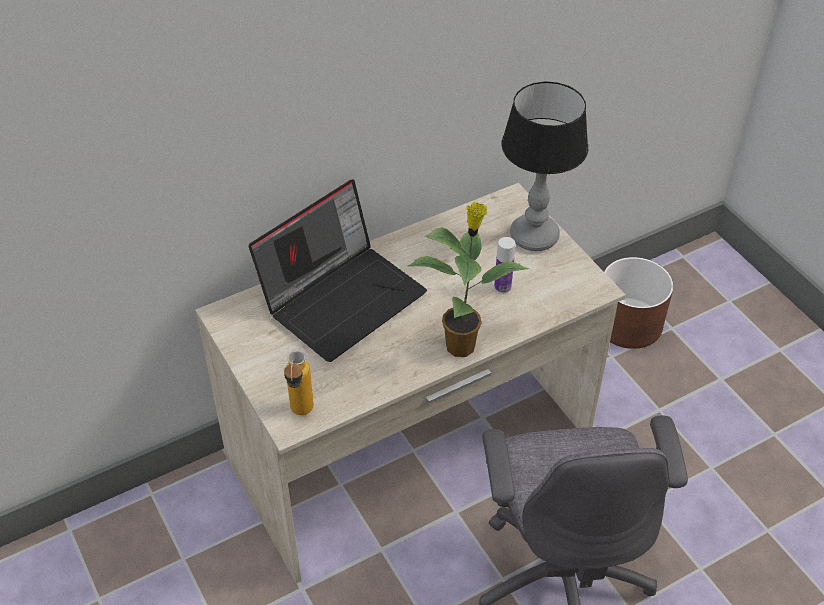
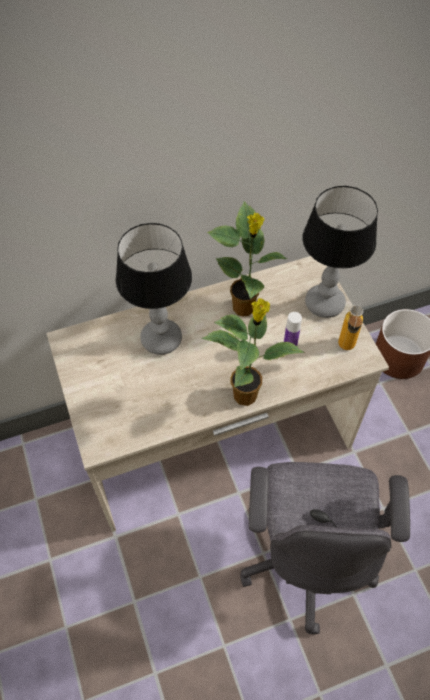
camera: 10 degrees right, 10 degrees up
laptop [248,179,427,362] -> table lamp [116,223,192,355]
bottle [284,351,314,415] -> bottle moved to [338,305,364,350]
none -> potted plant [207,201,287,316]

